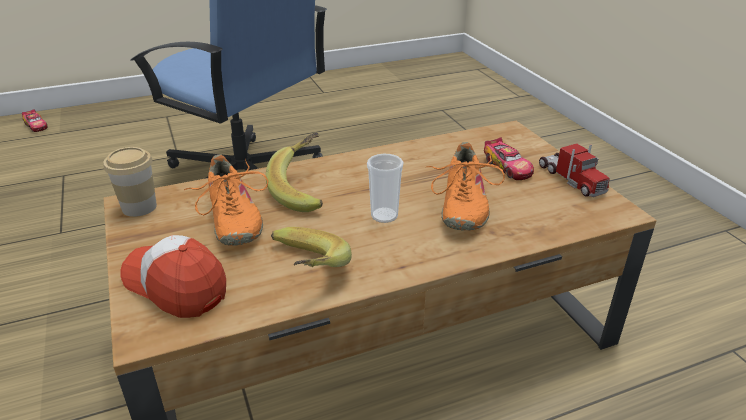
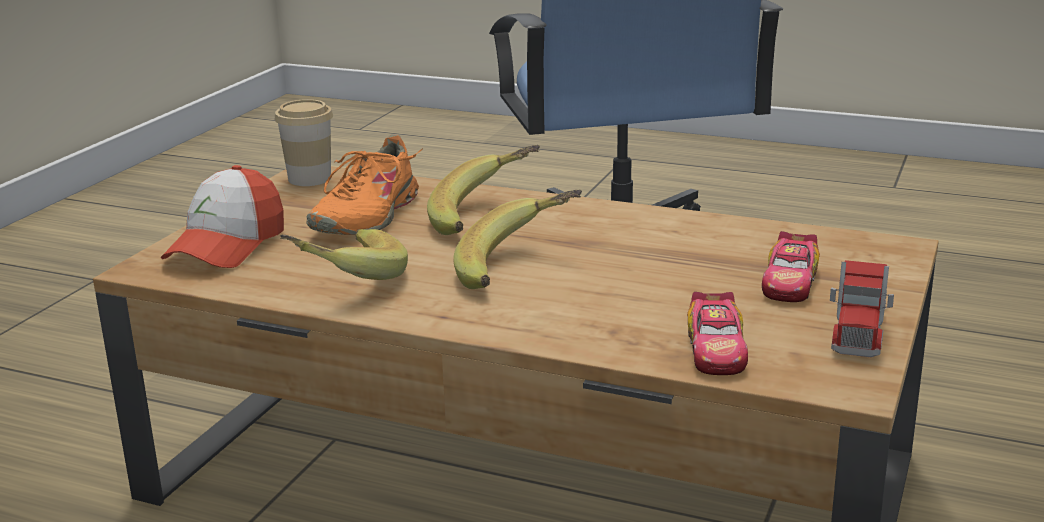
camera: 45 degrees right, 10 degrees down
toy car [22,109,47,132] -> toy car moved to [687,292,748,375]
cap [121,235,226,318] -> cap turned 150 degrees counterclockwise [161,165,284,268]
cup [367,154,404,223] -> banana [453,190,582,289]
orange shoe [426,142,505,231] -> none

